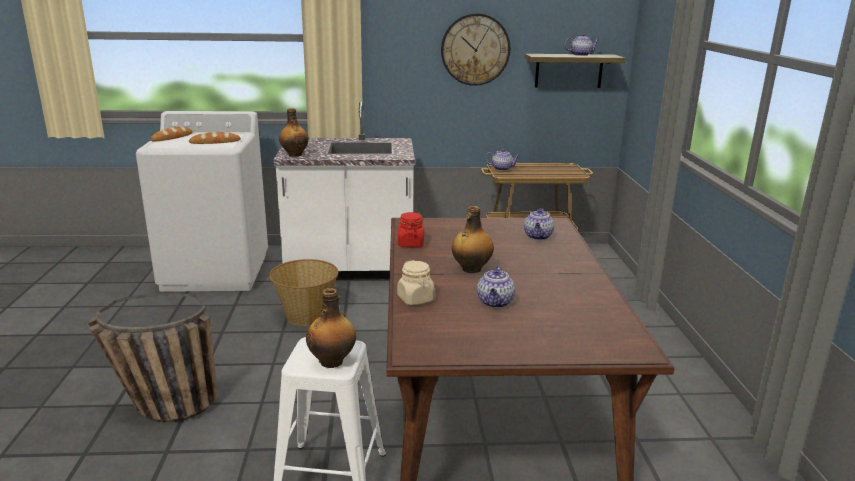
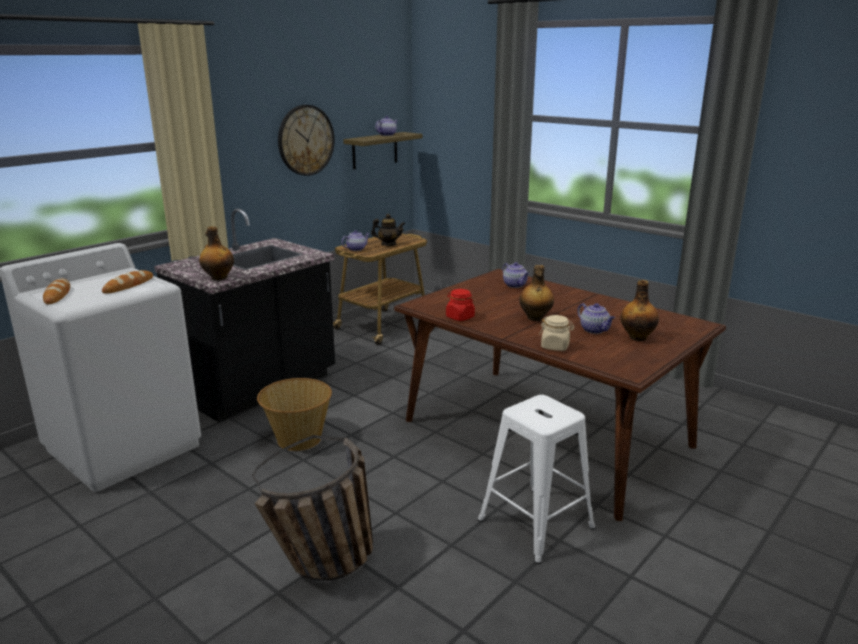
camera: 45 degrees left, 0 degrees up
white counter [273,102,415,280] -> black counter [154,208,335,422]
bottle [306,288,356,368] -> bottle moved to [620,280,659,341]
none -> teapot [371,214,405,246]

